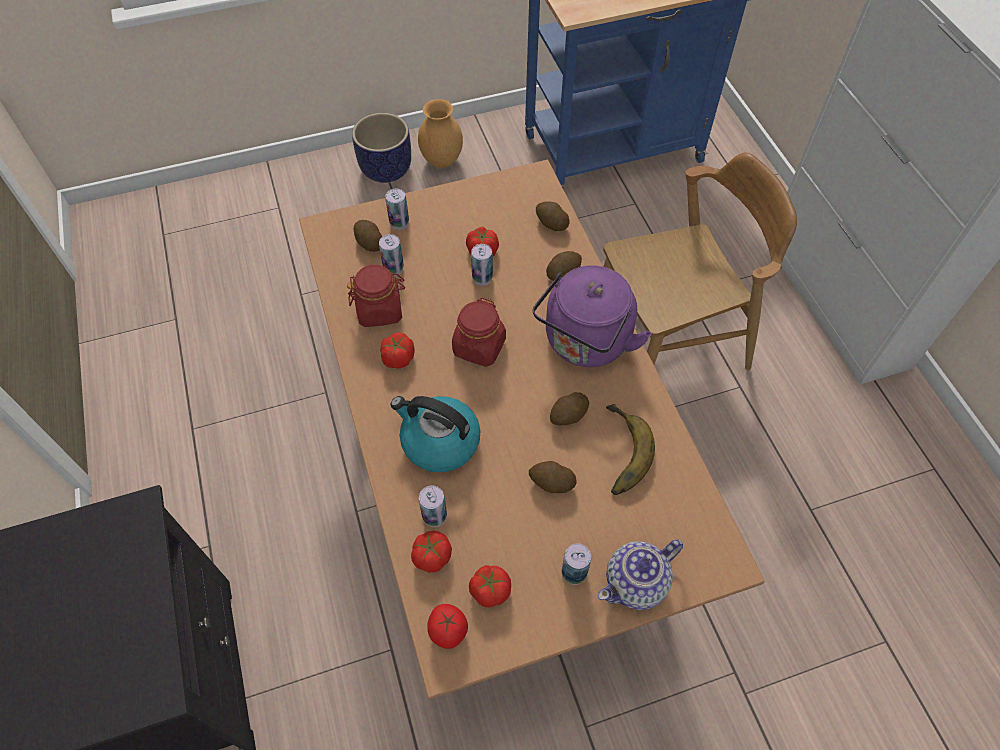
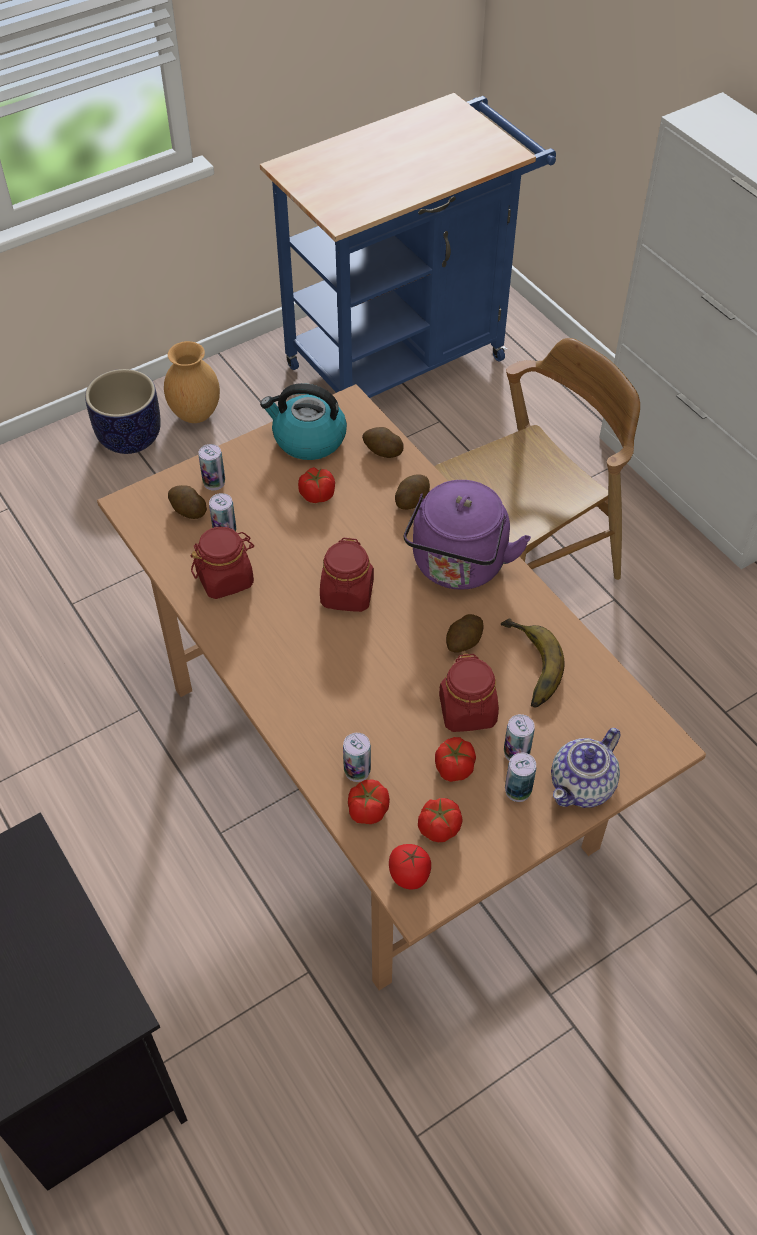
camera: 15 degrees left, 5 degrees down
tomato [380,332,415,368] -> tomato moved to [435,737,476,782]
kettle [391,396,480,472] -> kettle moved to [260,383,347,460]
can [471,244,493,285] -> can moved to [504,714,535,761]
potato [529,461,577,493] -> red jar [439,653,499,732]

